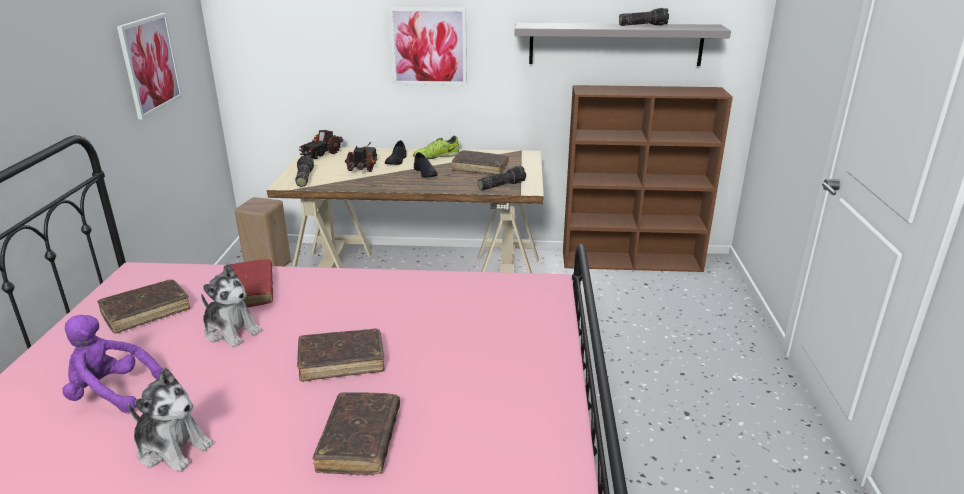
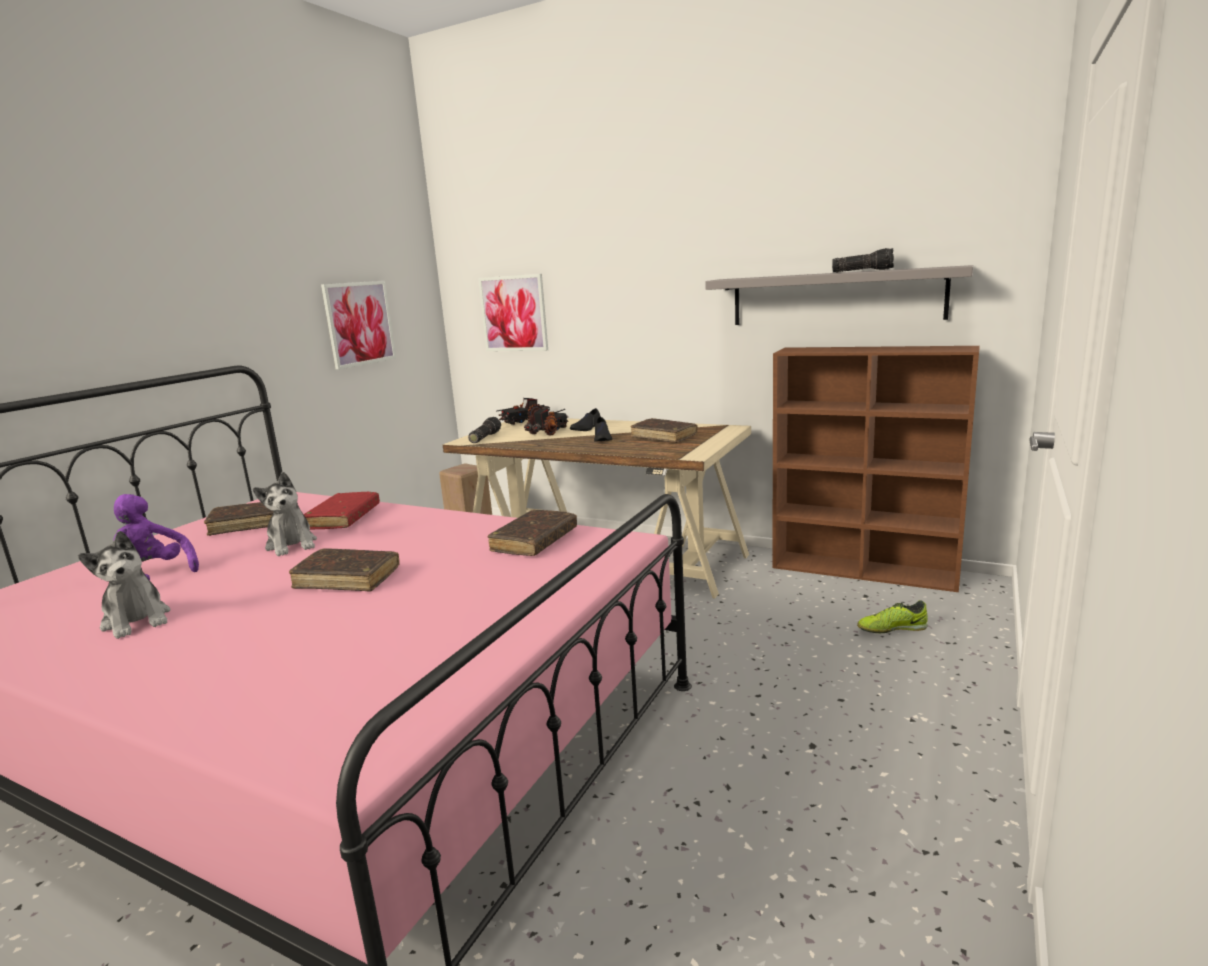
camera: 25 degrees right, 10 degrees down
brown book [313,392,400,475] -> brown book moved to [487,510,577,556]
picture [389,7,467,85] -> picture moved to [478,274,548,351]
shoe [413,136,459,159] -> shoe moved to [857,600,928,633]
flashlight [477,166,526,190] -> none

